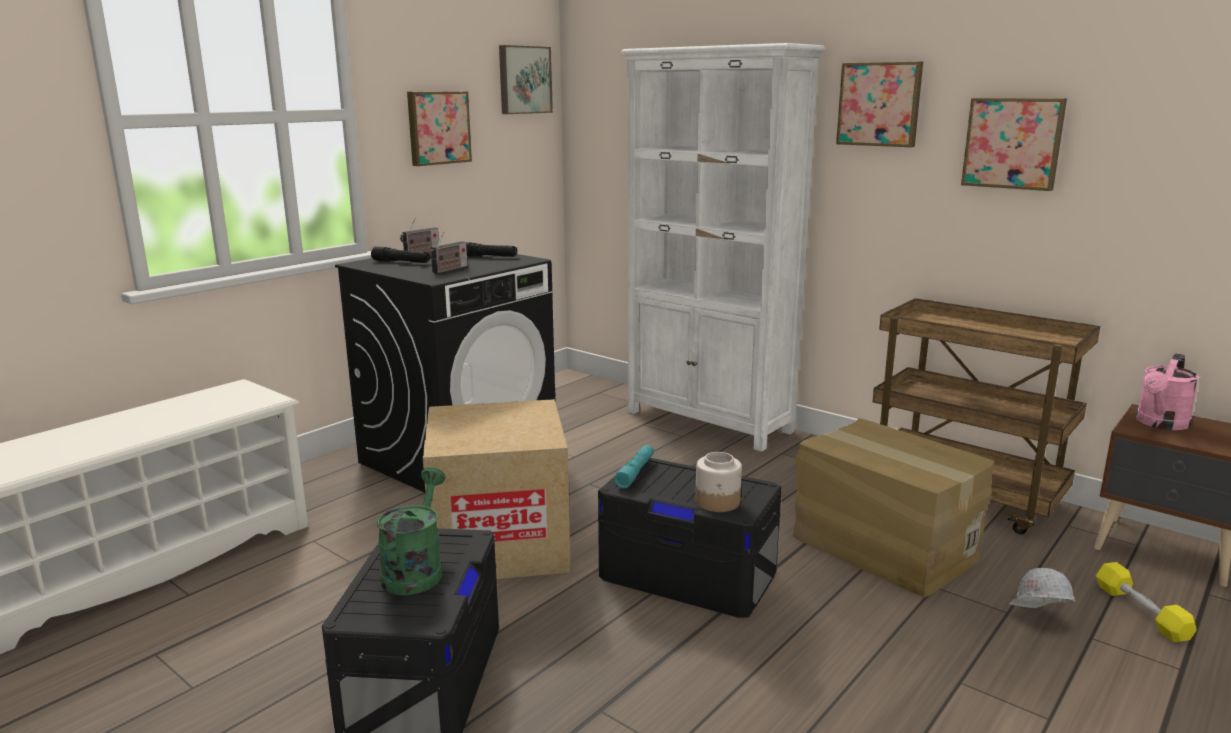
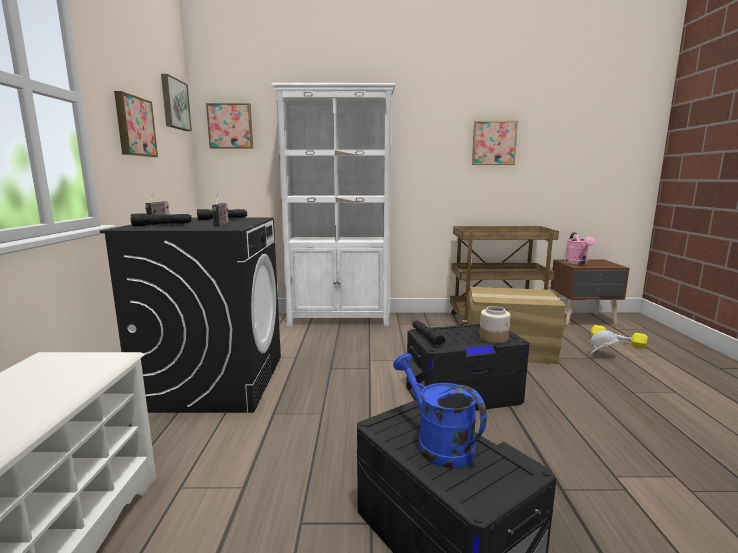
camera: 40 degrees left, 5 degrees down
green watering can [377,467,446,595] -> blue watering can [393,353,487,469]
cardboard box [423,399,571,579] -> none
turquoise flashlight [614,445,654,488] -> black flashlight [412,320,445,347]
picture [836,61,923,147] -> picture moved to [206,103,253,149]

